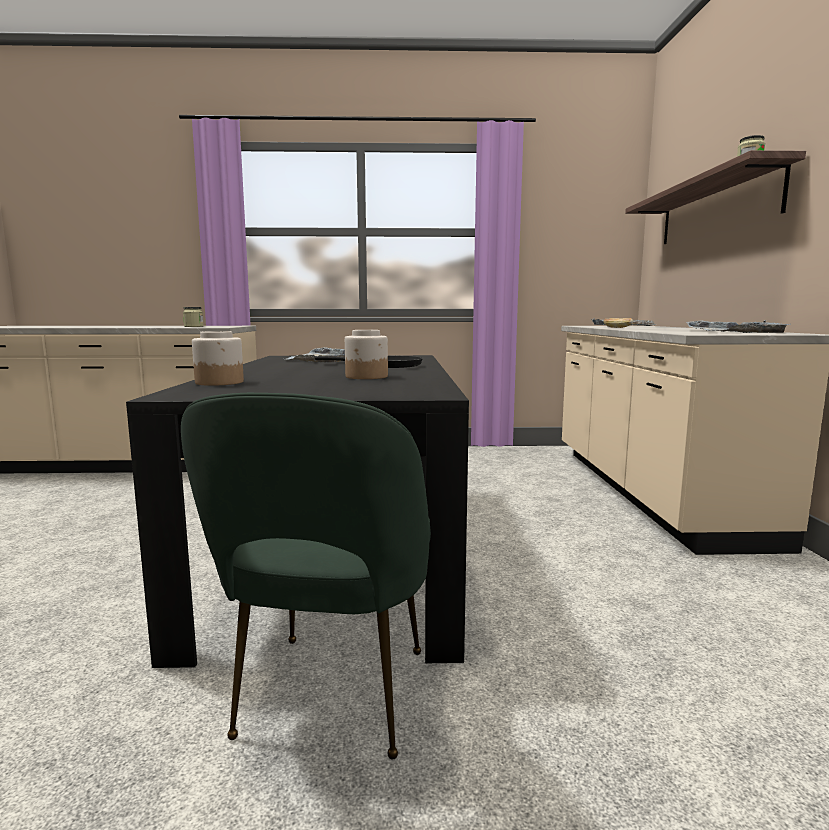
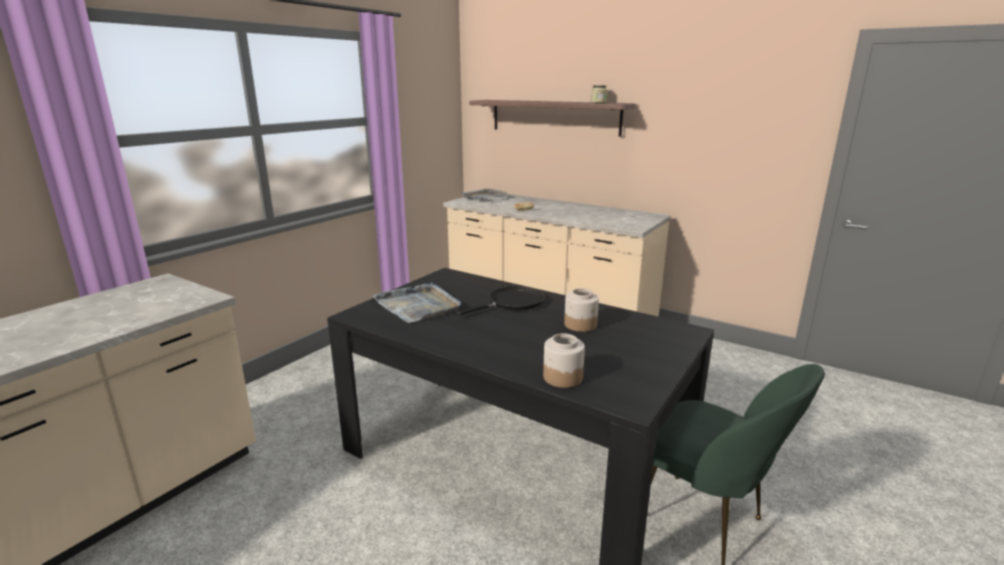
camera: 55 degrees left, 10 degrees up
jar [183,307,204,327] -> none
grey tray [686,320,791,333] -> none

